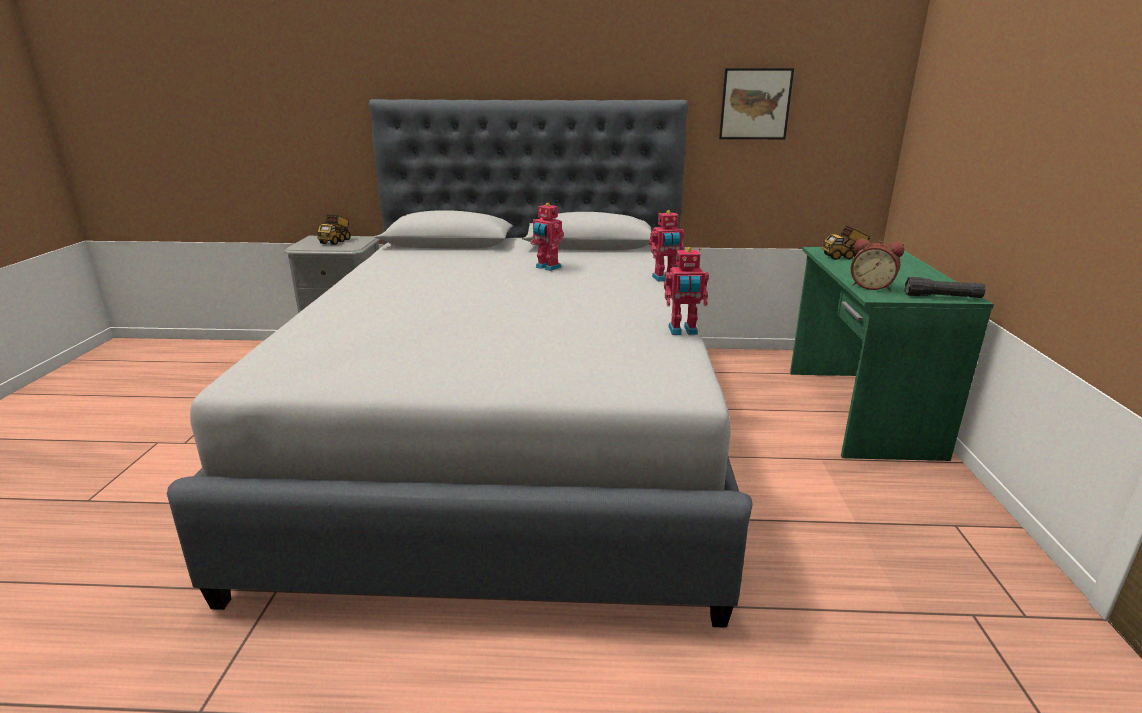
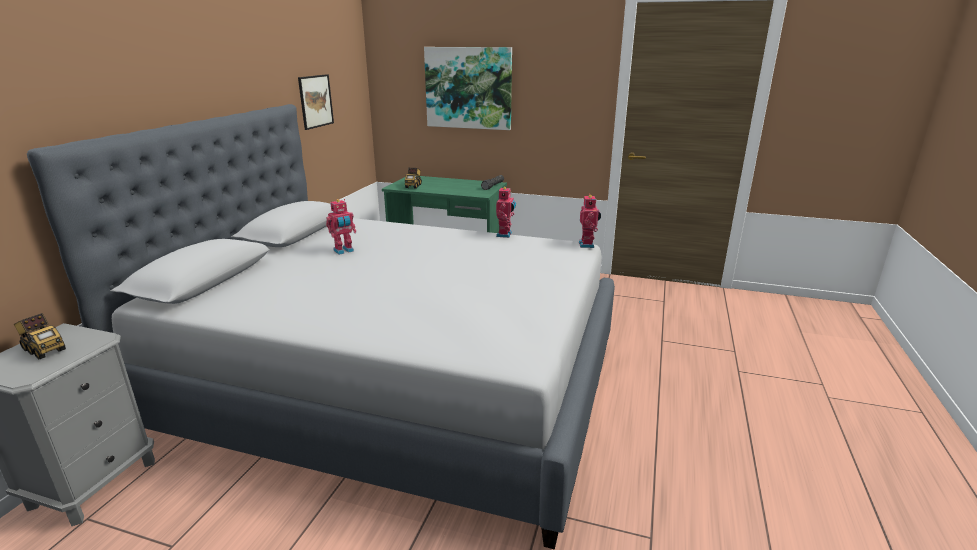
camera: 75 degrees left, 0 degrees up
toy robot [649,210,684,282] -> toy robot moved to [579,194,601,248]
alarm clock [851,238,904,291] -> none
none -> picture [424,47,512,130]

